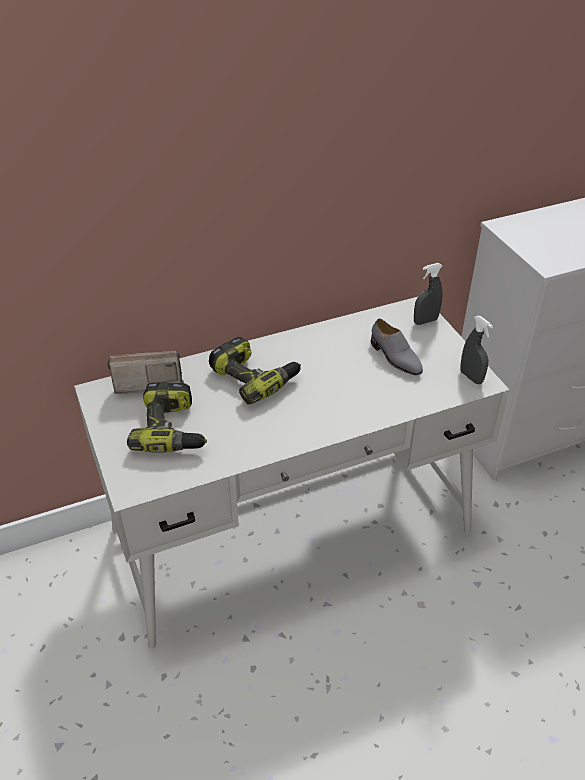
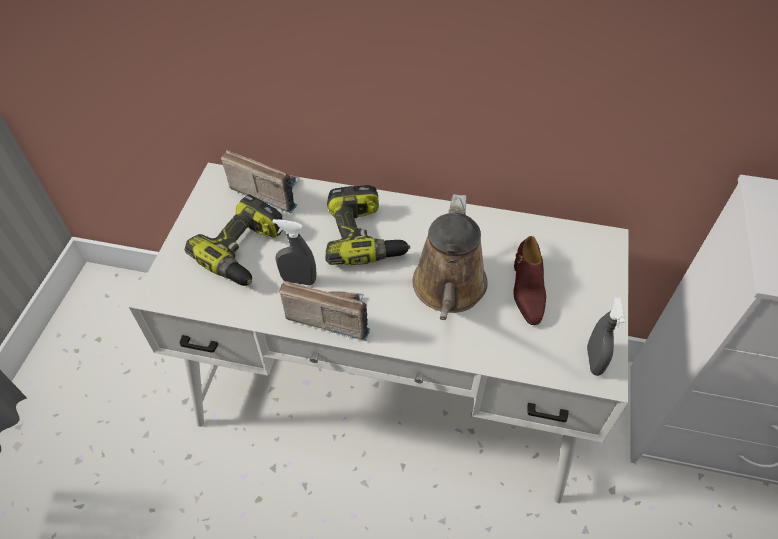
camera: 35 degrees right, 10 degrees up
grey shoe [371,319,423,375] -> brown shoe [513,236,546,325]
grey spray bottle [414,263,443,325] -> grey spray bottle moved to [272,219,317,285]
none -> radio [280,281,370,341]
none -> brown watering can [413,194,488,320]

